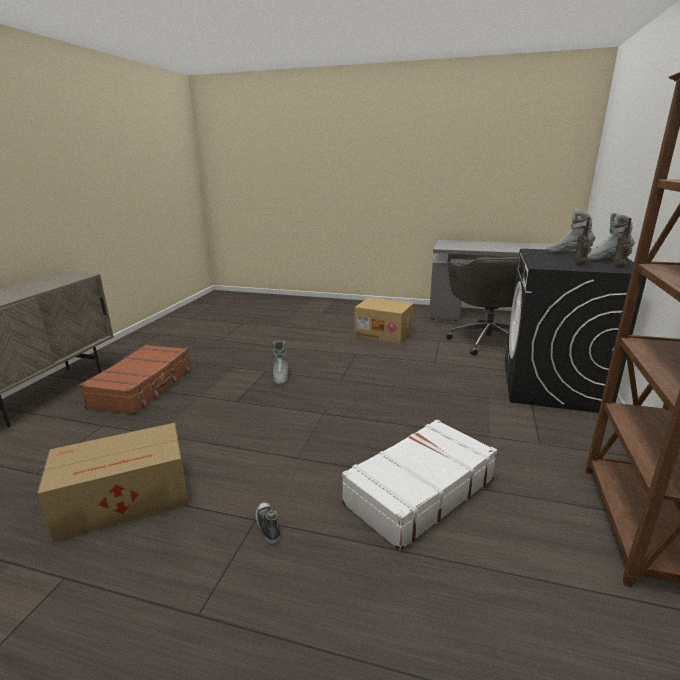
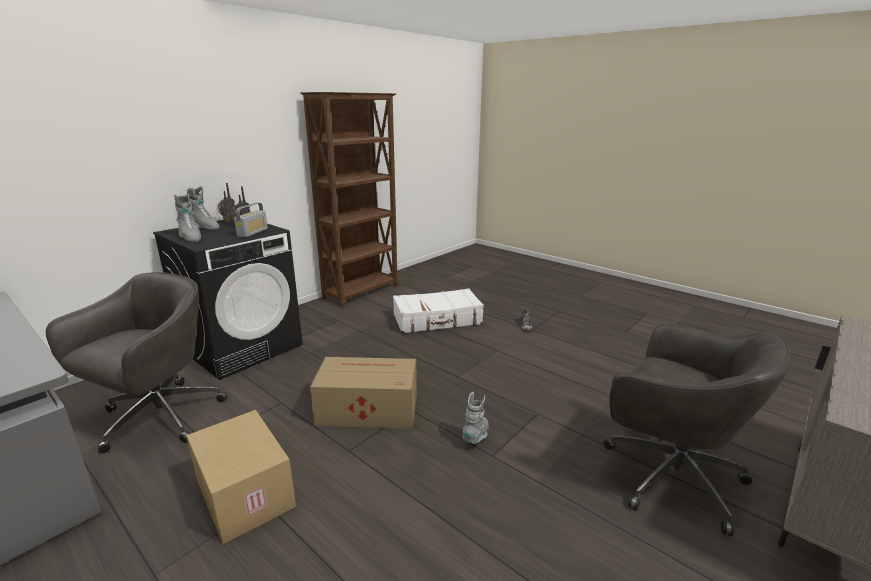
camera: 155 degrees left, 0 degrees up
cardboard box [37,423,189,542] -> cardboard box moved to [310,357,417,429]
brown suitcase [79,344,191,415] -> grey office chair [603,324,791,536]
none -> radio [234,203,268,237]

